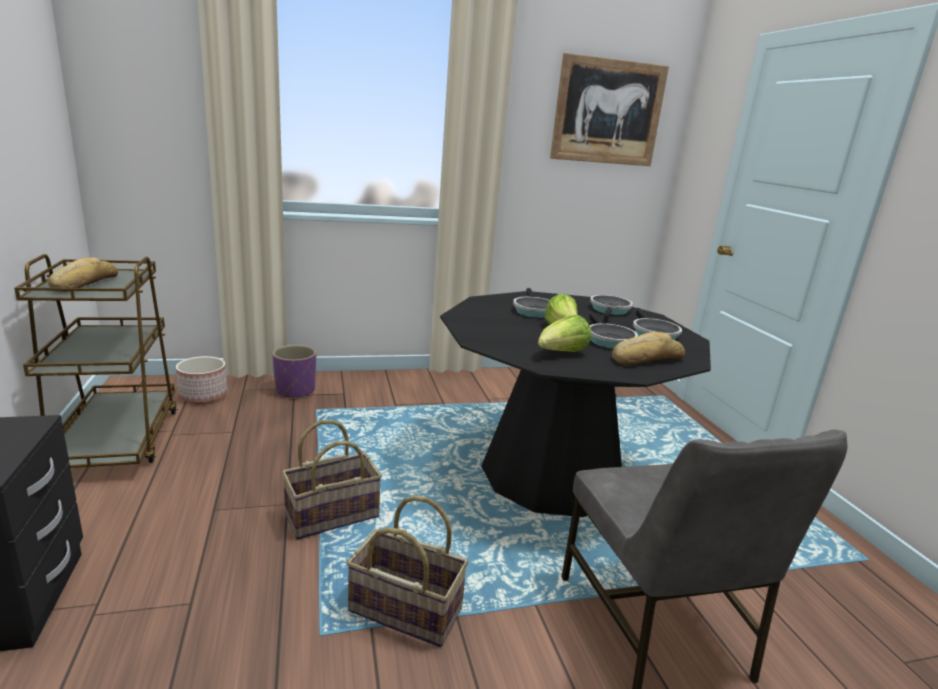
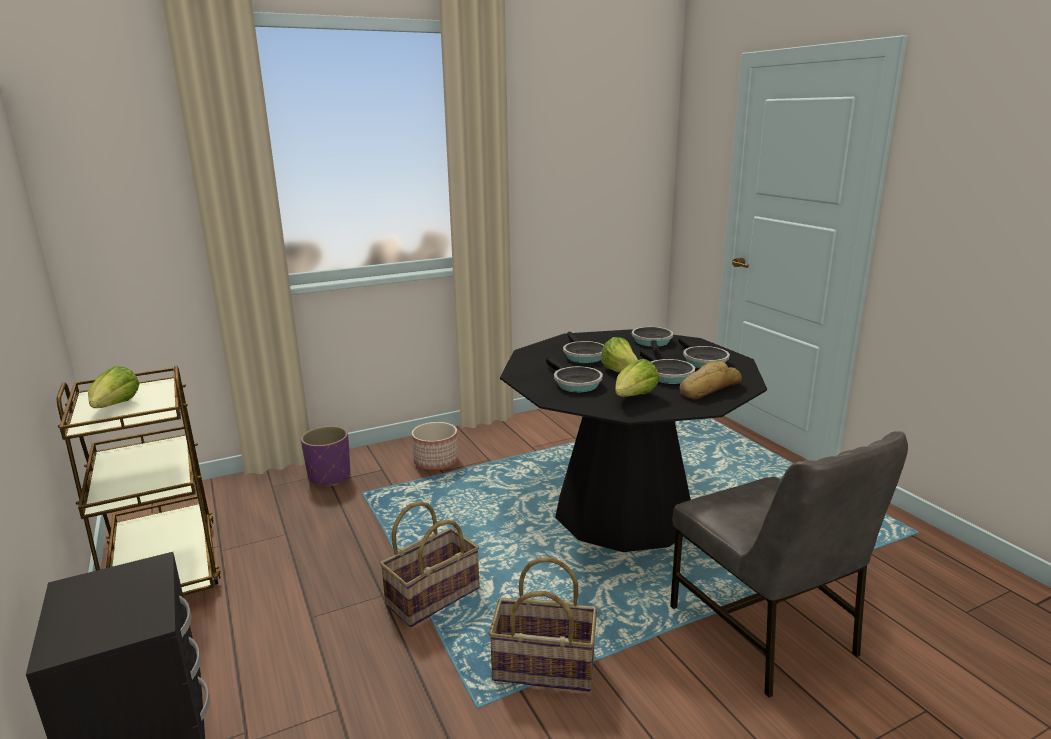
camera: 10 degrees left, 0 degrees up
bread [48,257,118,292] -> lettuce [88,366,140,408]
planter [176,356,227,404] -> planter moved to [412,422,458,471]
picture [550,53,669,166] -> none
none -> frying pan [546,357,603,392]

